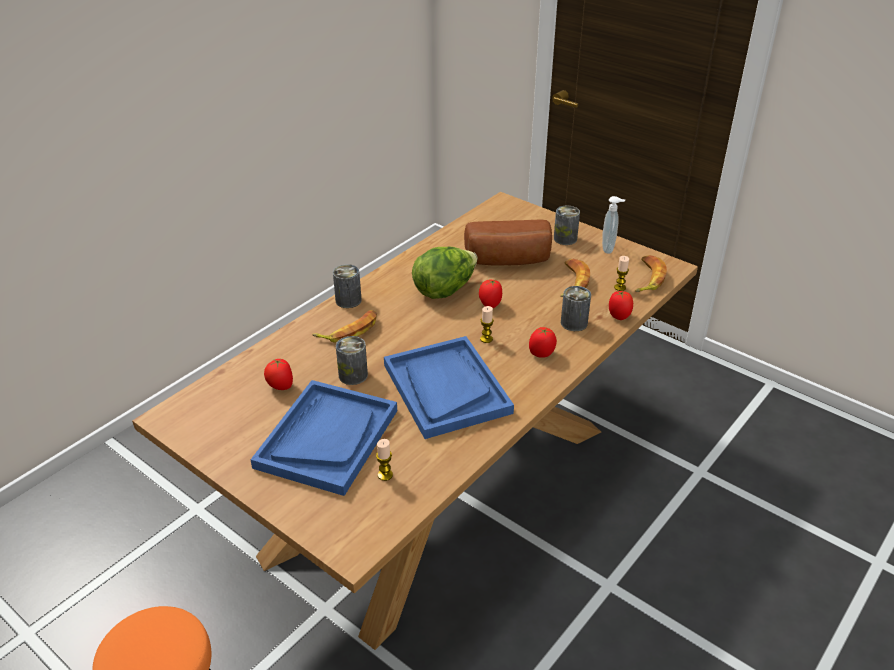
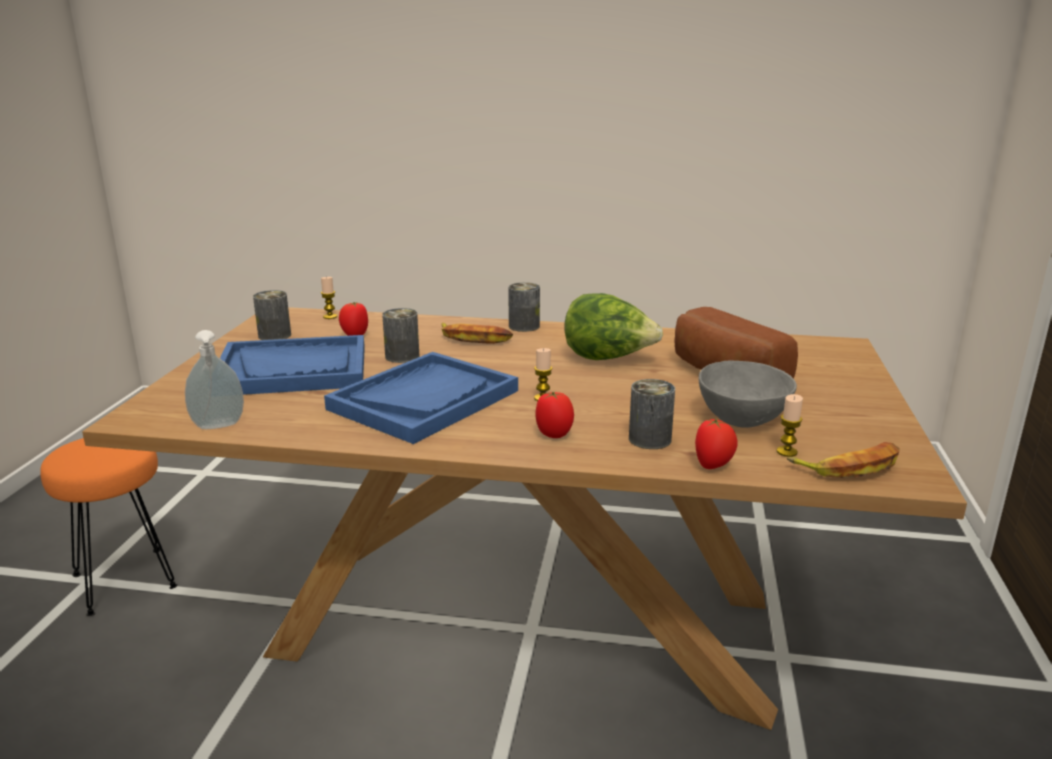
camera: 60 degrees right, 15 degrees down
candle [376,439,393,481] -> candle moved to [321,276,337,319]
tomato [479,280,502,308] -> none
can [554,206,580,245] -> can moved to [253,290,291,340]
banana [560,259,590,297] -> grey bowl [699,361,797,428]
soap dispenser [602,196,625,254] -> soap dispenser moved to [185,330,244,429]

